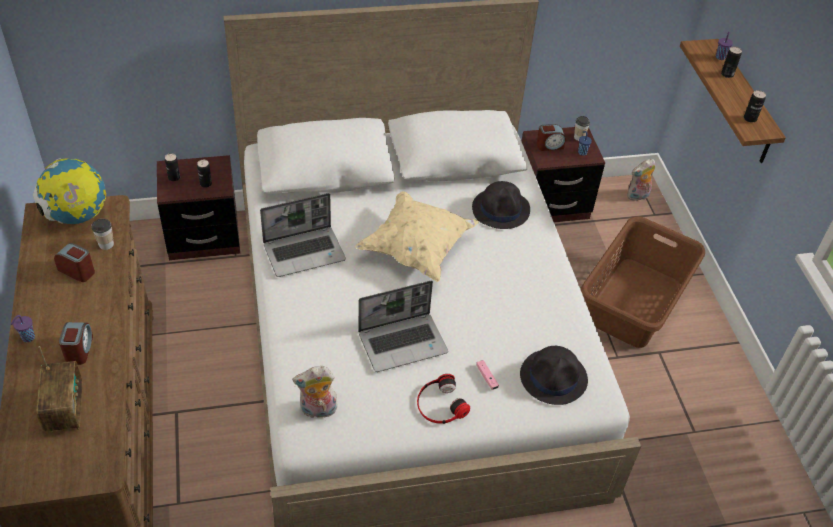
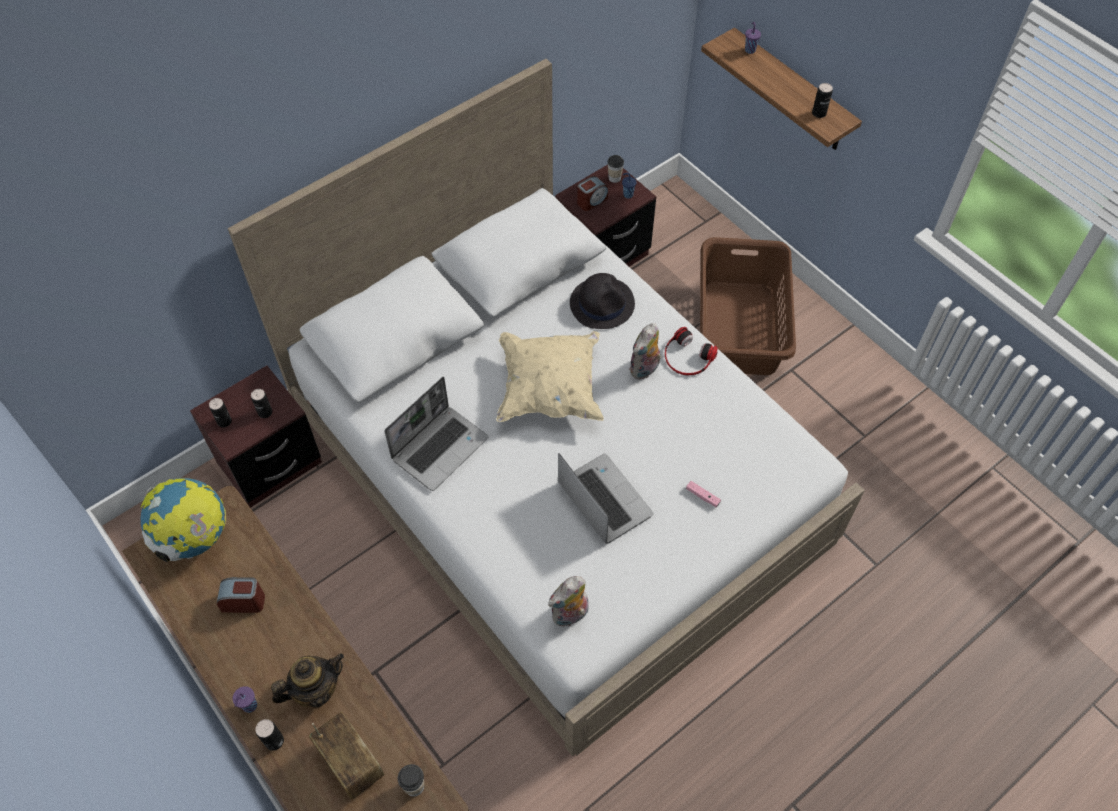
camera: 25 degrees left, 10 degrees up
alarm clock [59,322,93,365] -> teapot [271,653,344,707]
cup [91,218,114,250] -> cup moved to [398,764,424,797]
laptop [358,281,448,372] -> laptop turned 75 degrees counterclockwise [558,453,653,544]
headphones [417,374,470,424] -> headphones moved to [665,327,718,375]
black hat [520,346,588,405] -> none
plush toy [627,159,655,201] -> plush toy moved to [629,323,662,380]
can [721,47,742,78] -> can moved to [256,719,284,751]

